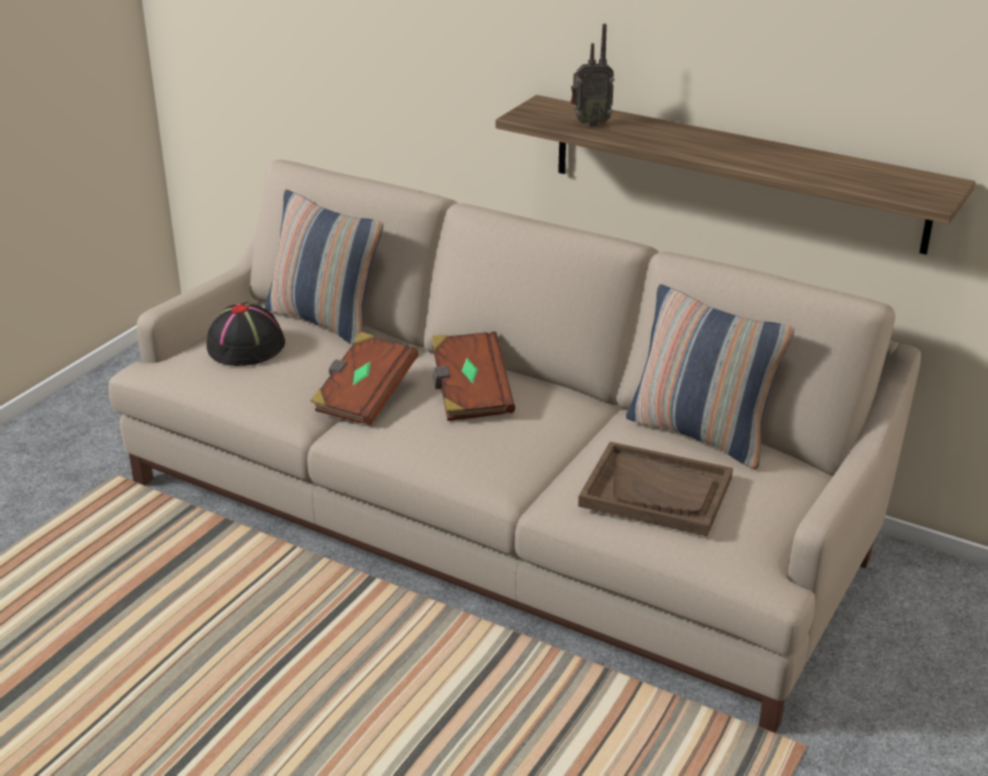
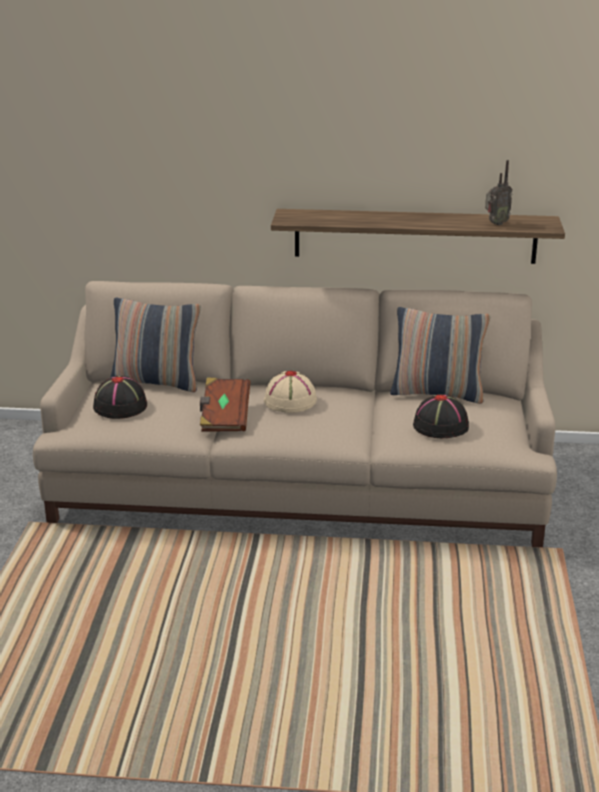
camera: 25 degrees left, 5 degrees down
brown book [432,332,515,421] -> beige hat [264,371,317,413]
radio [570,23,614,126] -> radio moved to [485,160,512,225]
brown tray [578,442,733,536] -> black hat [413,394,469,438]

